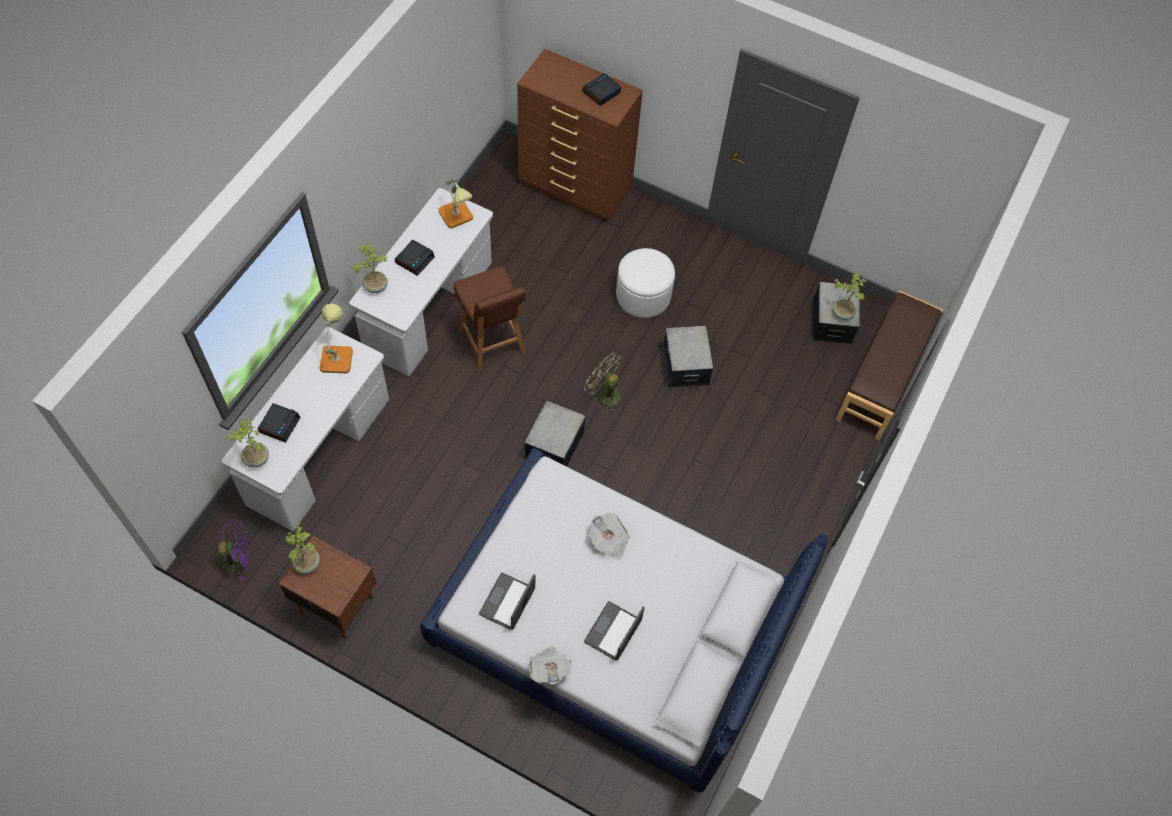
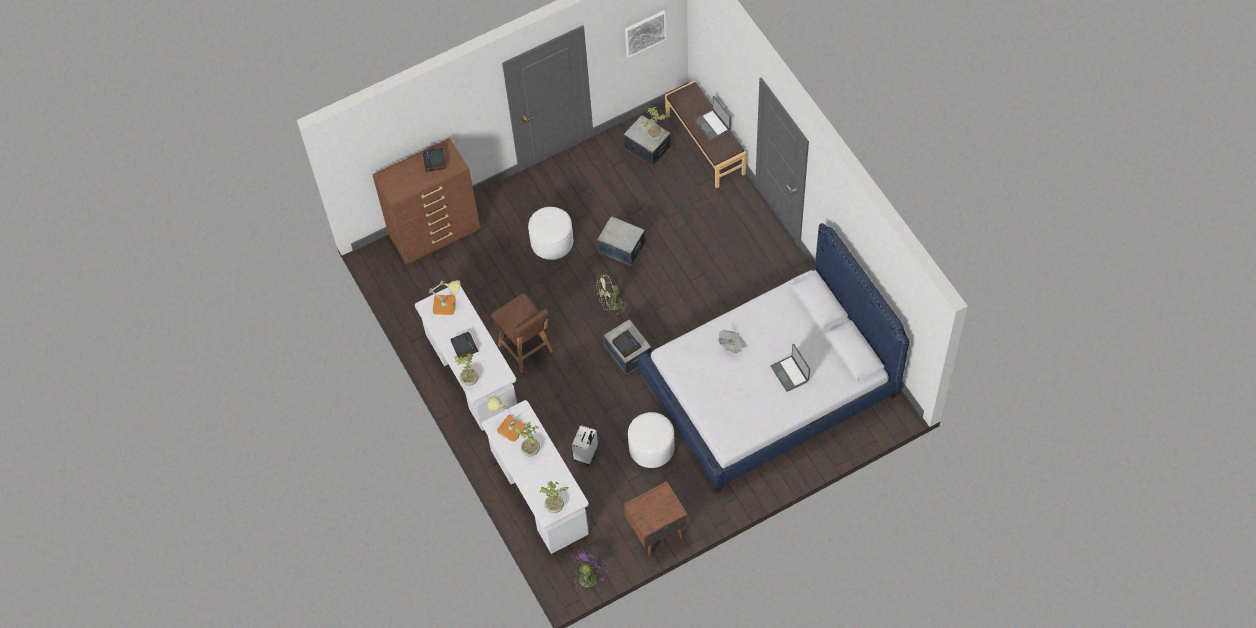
camera: 50 degrees left, 0 degrees up
alarm clock [257,403,301,443] -> alarm clock moved to [612,330,641,358]
potted plant [286,522,320,574] -> potted plant moved to [513,422,540,456]
brown chair [454,266,526,369] -> brown chair turned 45 degrees clockwise [491,293,553,373]
laptop [479,572,535,630] -> laptop moved to [694,96,731,141]
newspaper [529,646,571,685] -> none
none -> white suitcase [572,425,598,466]
none -> picture [625,10,666,58]
none -> white ottoman [628,412,675,468]

